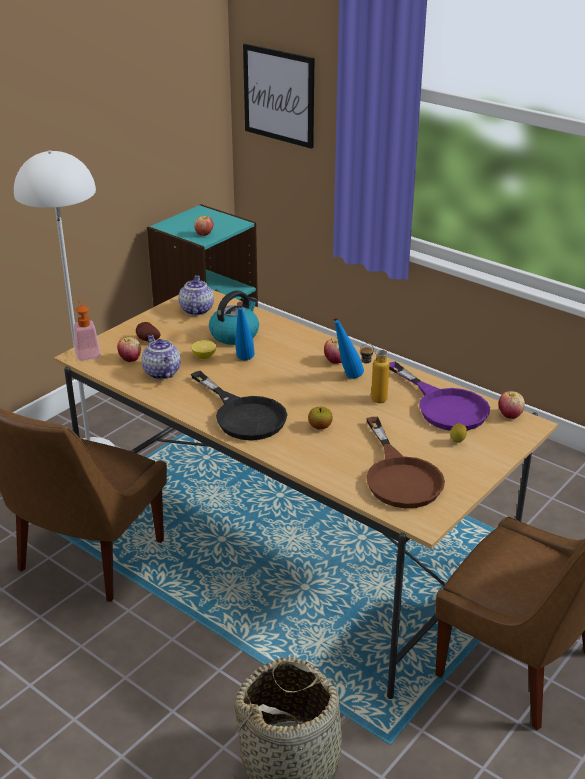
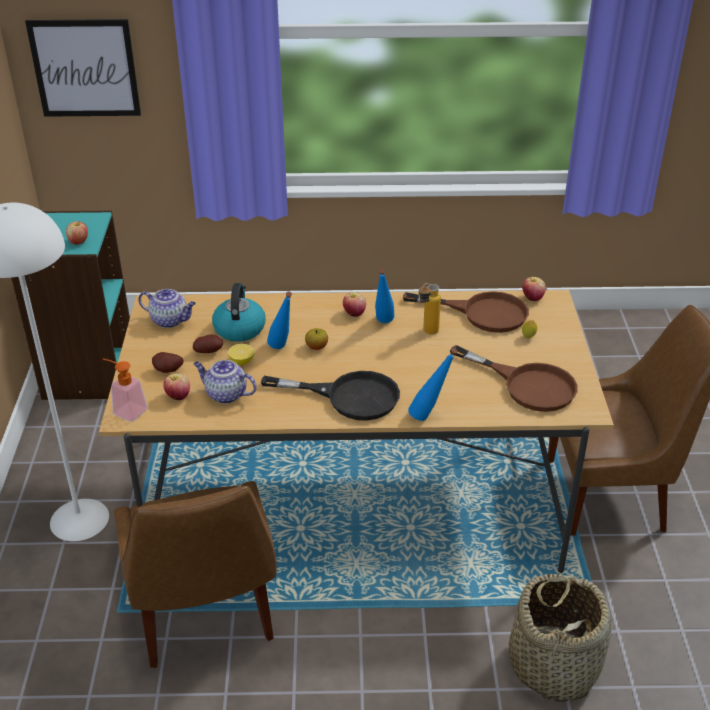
camera: 40 degrees left, 5 degrees up
teapot [179,275,214,315] -> teapot turned 150 degrees clockwise [138,289,196,328]
apple [308,407,333,430] -> apple moved to [305,328,328,350]
purple frying pan [389,361,490,431] -> brown frying pan [403,291,529,333]
none -> potato [193,335,223,353]
none -> blue bottle [408,348,457,421]

